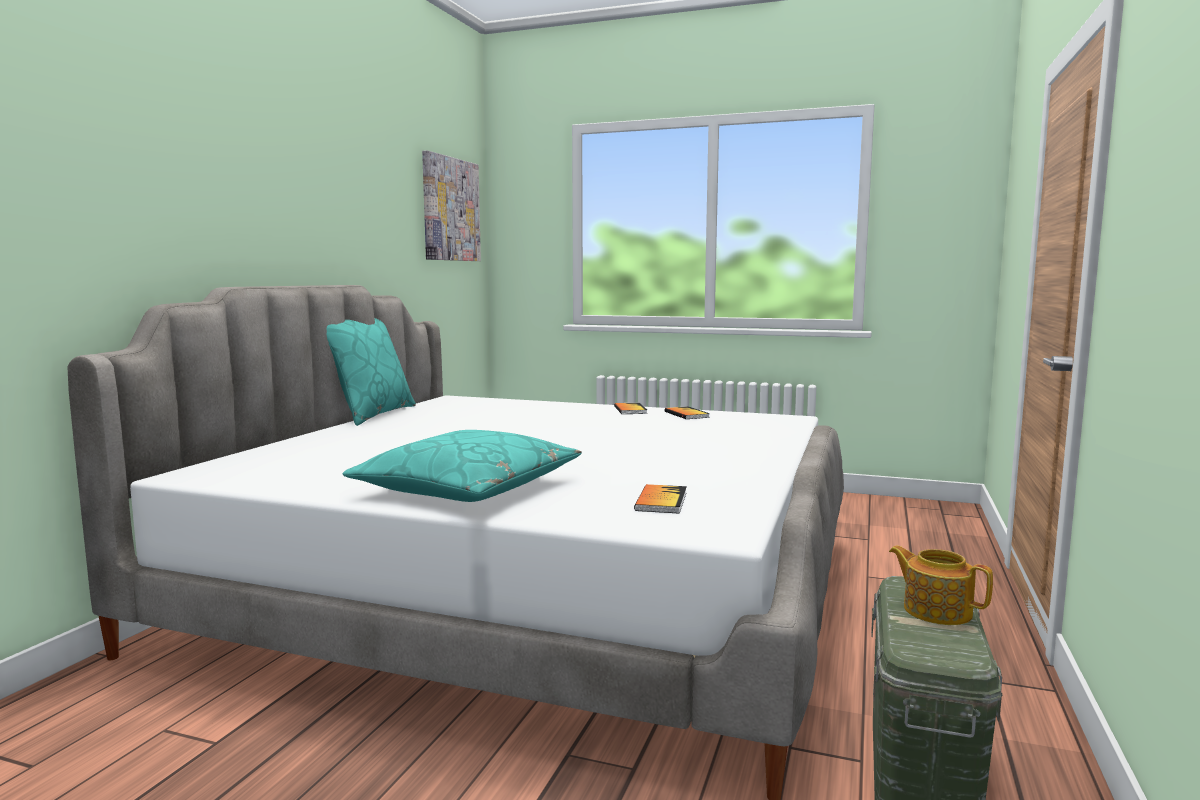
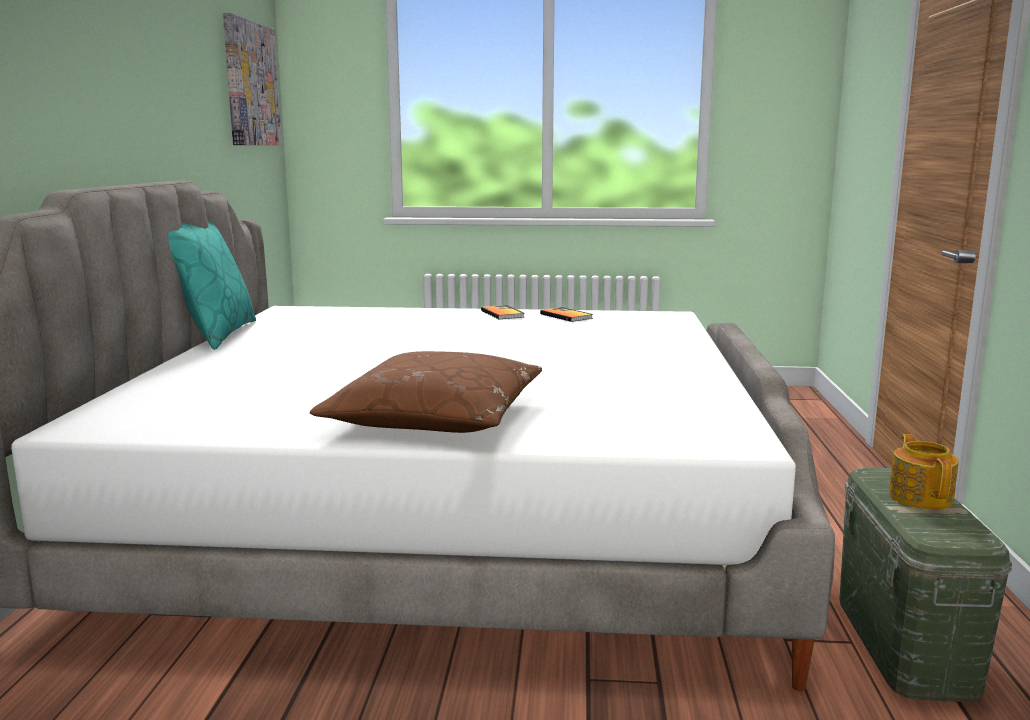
camera: 15 degrees left, 5 degrees up
turquoise pillow [342,430,582,502] -> brown pillow [310,351,542,433]
book [634,484,687,514] -> none
teapot [889,546,993,625] -> teapot turned 60 degrees clockwise [889,434,959,510]

